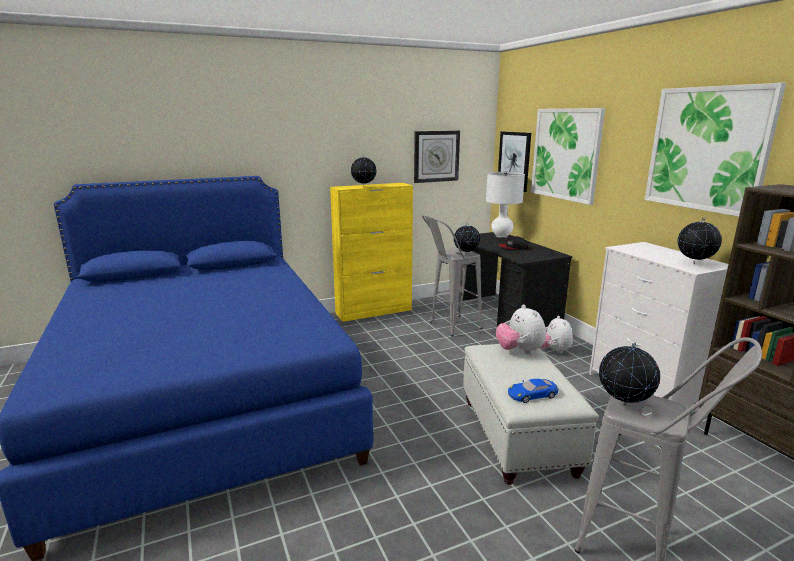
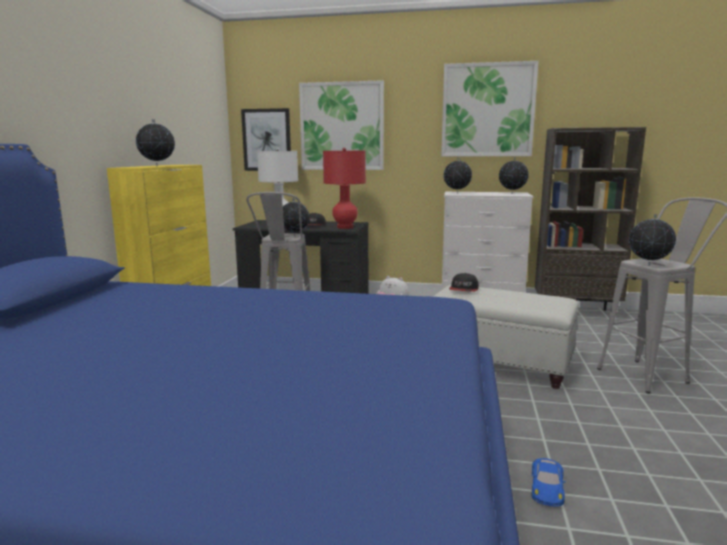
camera: 55 degrees left, 5 degrees down
wall clock [414,131,460,183] -> none
plush toy [496,305,546,354] -> cap [449,273,479,292]
blue toy car [508,379,558,403] -> blue toy car moved to [531,458,566,507]
none -> red table lamp [323,148,366,229]
none -> globe [444,157,472,193]

